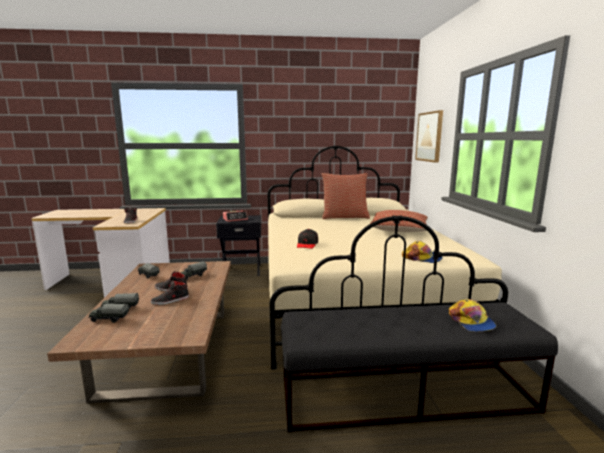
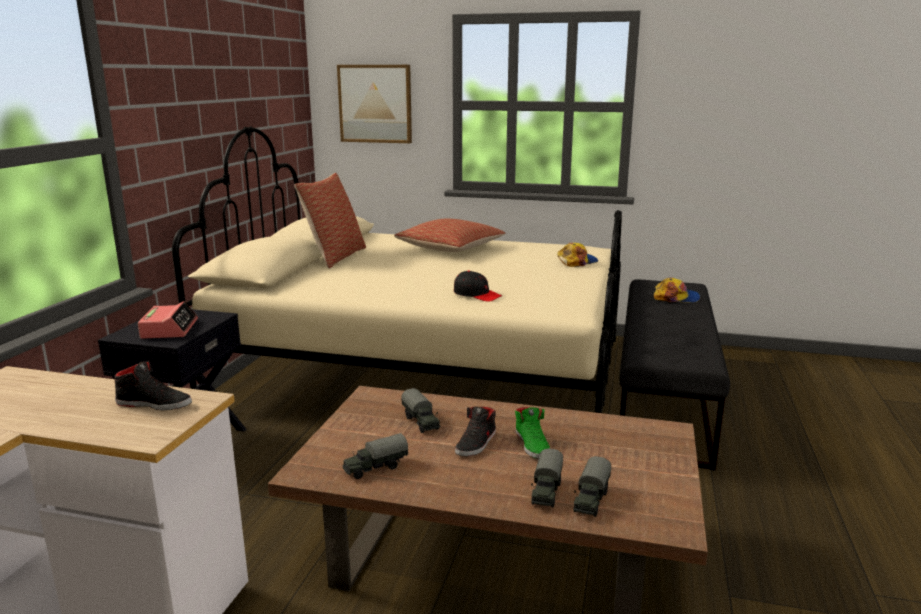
camera: 70 degrees left, 5 degrees up
black shoe [151,281,189,305] -> green shoe [515,407,550,459]

